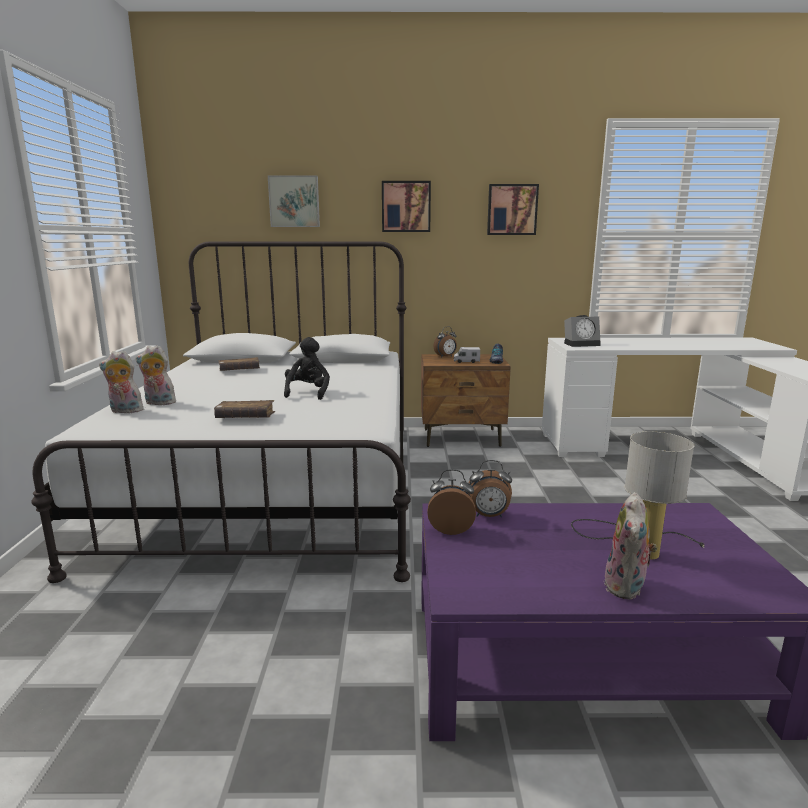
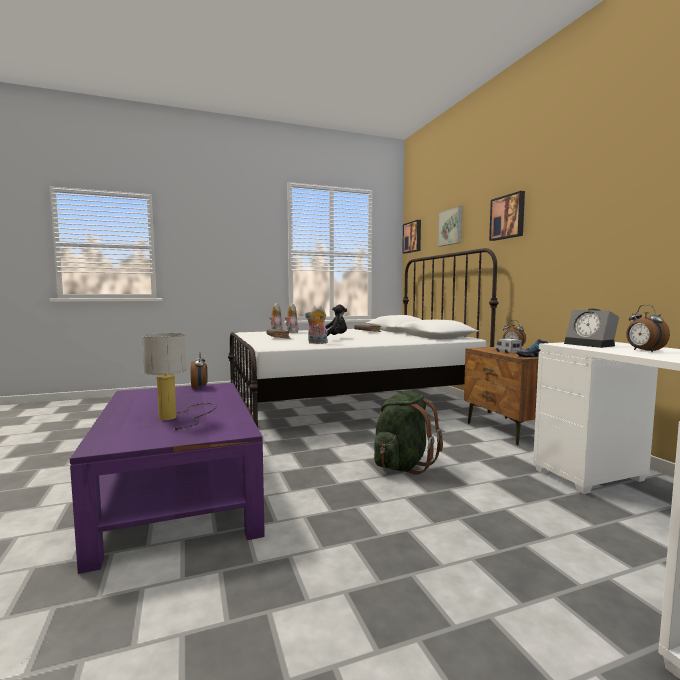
camera: 70 degrees right, 10 degrees down
alarm clock [467,460,512,517] -> alarm clock moved to [626,305,670,352]
picture [487,184,539,235] -> picture moved to [402,220,421,254]
plush toy [604,492,658,600] -> plush toy moved to [305,306,328,344]
none -> green backpack [374,392,443,475]

